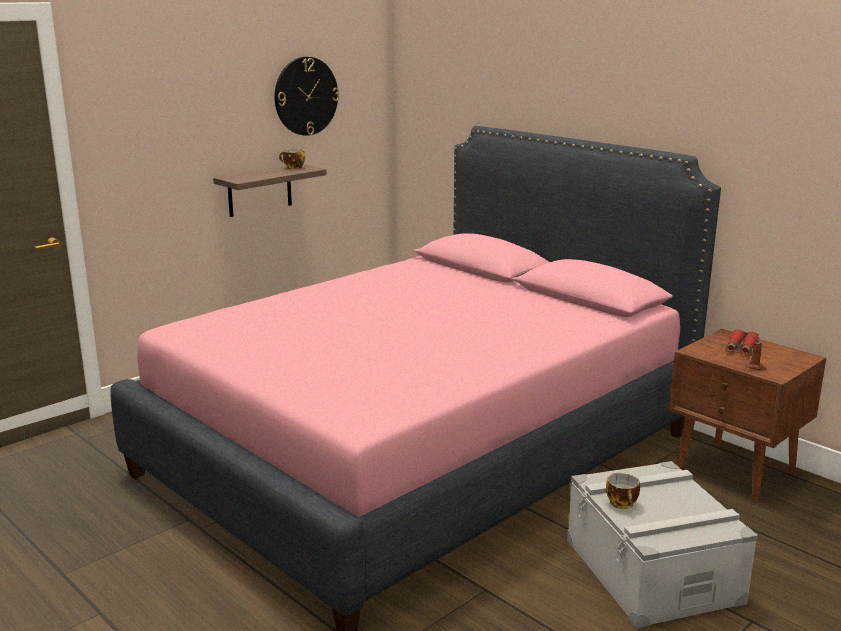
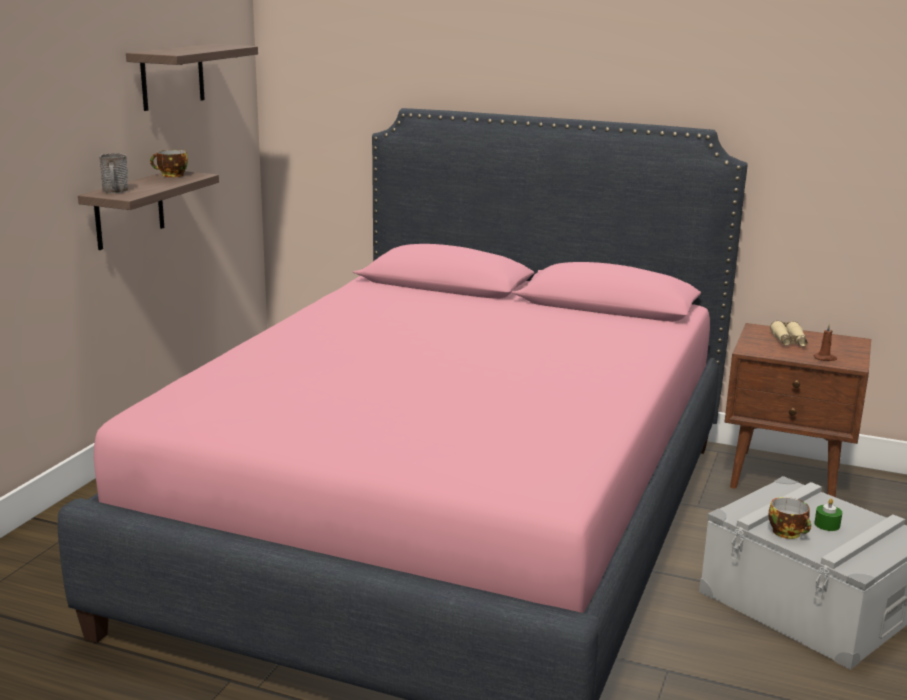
camera: 25 degrees left, 0 degrees up
wall clock [275,57,339,136] -> shelf [126,44,258,111]
red binoculars [726,329,760,355] -> beige binoculars [770,321,808,346]
none -> grey mug [99,153,129,193]
none -> green candle [814,499,842,531]

